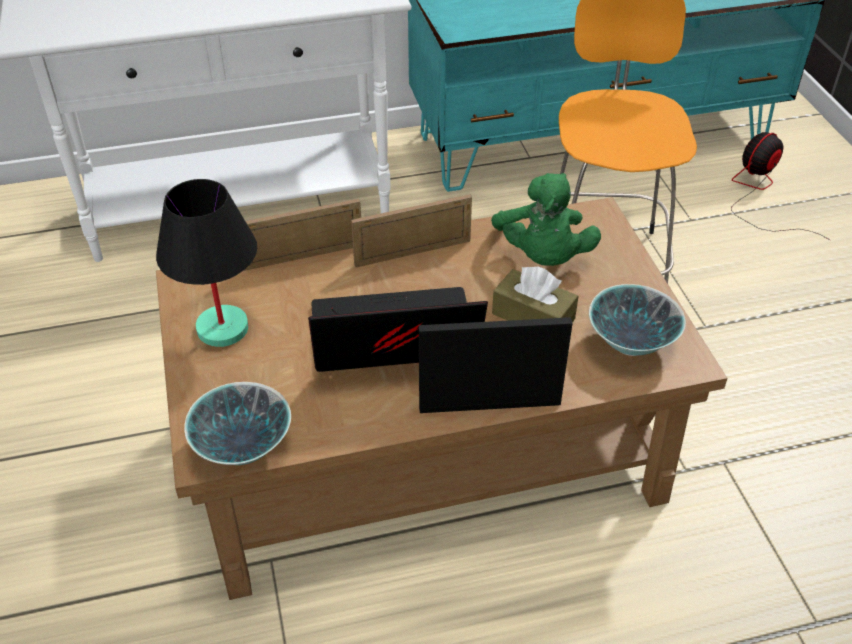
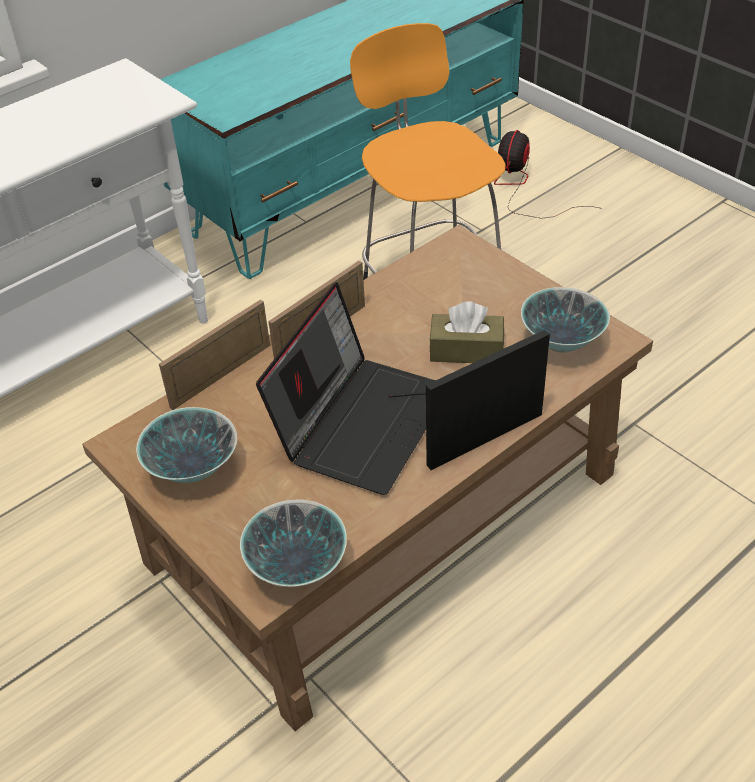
camera: 25 degrees left, 0 degrees up
black table lamp [156,179,257,347] -> bowl [136,407,237,483]
laptop [308,287,488,372] -> laptop turned 150 degrees clockwise [256,282,435,495]
green plush toy [491,173,601,266] -> none

